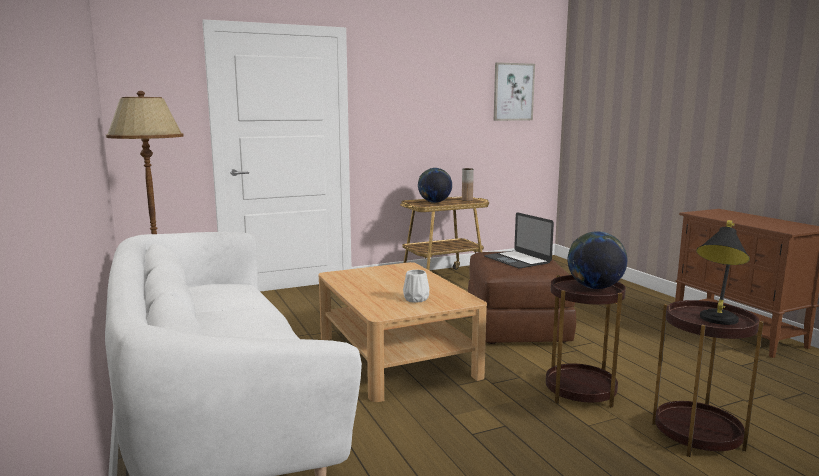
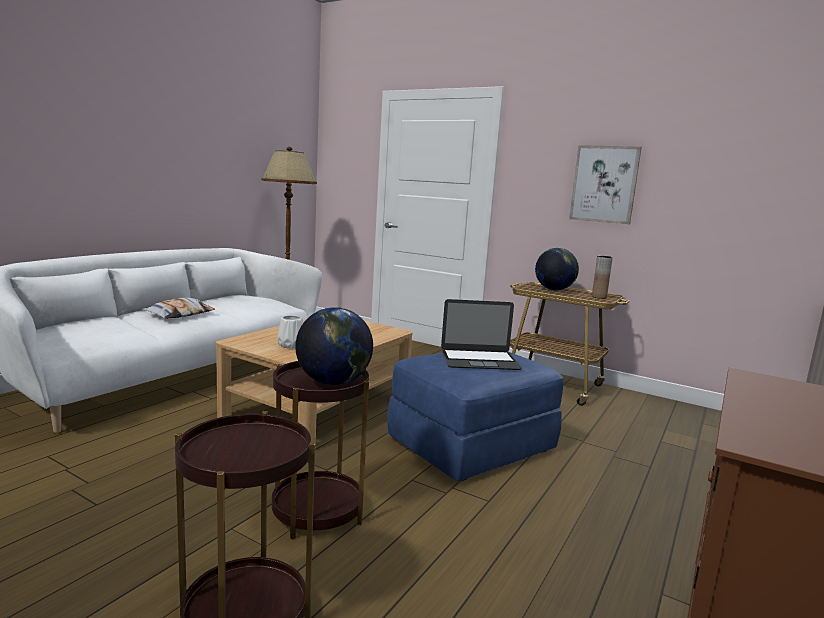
camera: 55 degrees right, 0 degrees up
brown ottoman [468,252,576,344] -> blue ottoman [387,352,563,482]
laptop [484,212,554,268] -> laptop turned 120 degrees counterclockwise [441,299,522,370]
picture [494,62,535,121] -> picture moved to [569,145,642,224]
black table lamp [696,220,750,325] -> none
none -> pillow [142,297,215,319]

